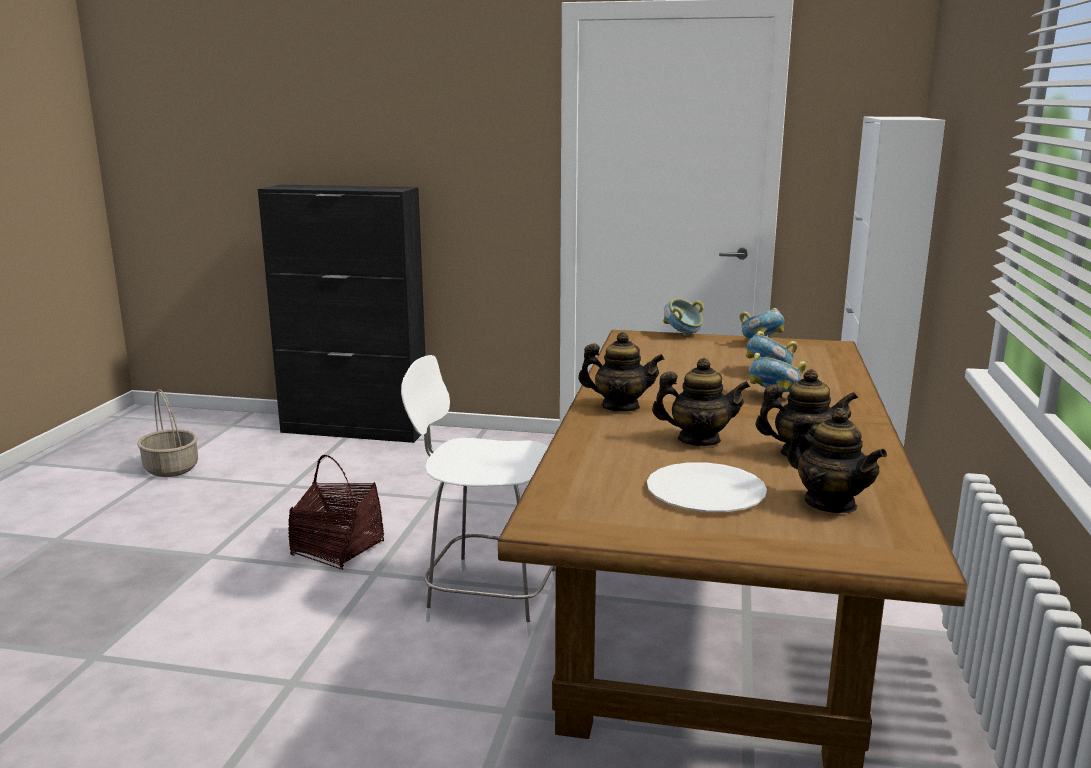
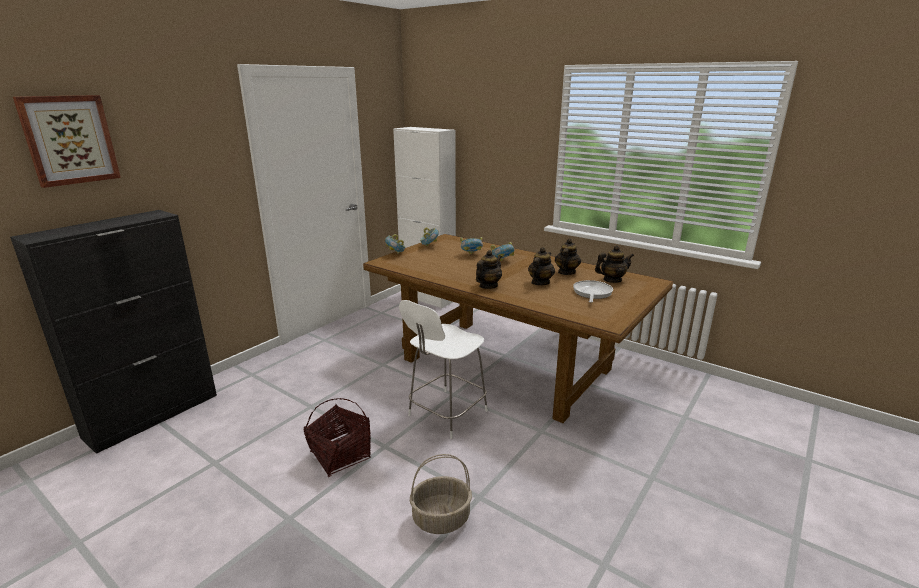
camera: 65 degrees left, 5 degrees up
basket [137,389,198,477] -> basket moved to [410,454,472,534]
white plate [647,462,767,512] -> frying pan [573,280,613,303]
none -> picture [13,95,121,188]

